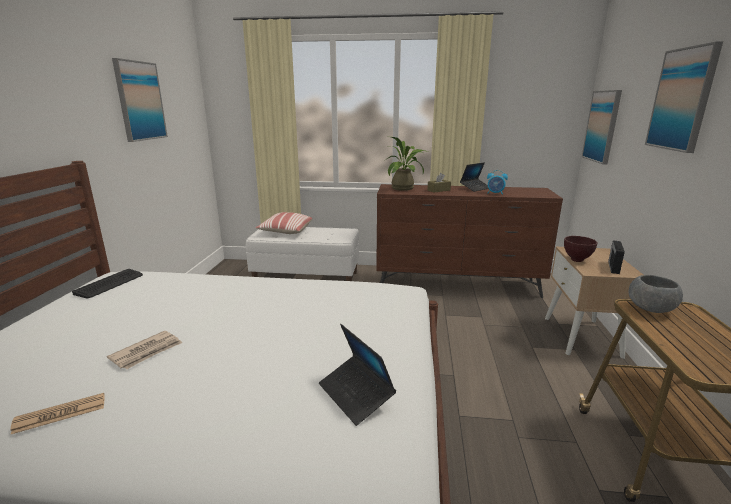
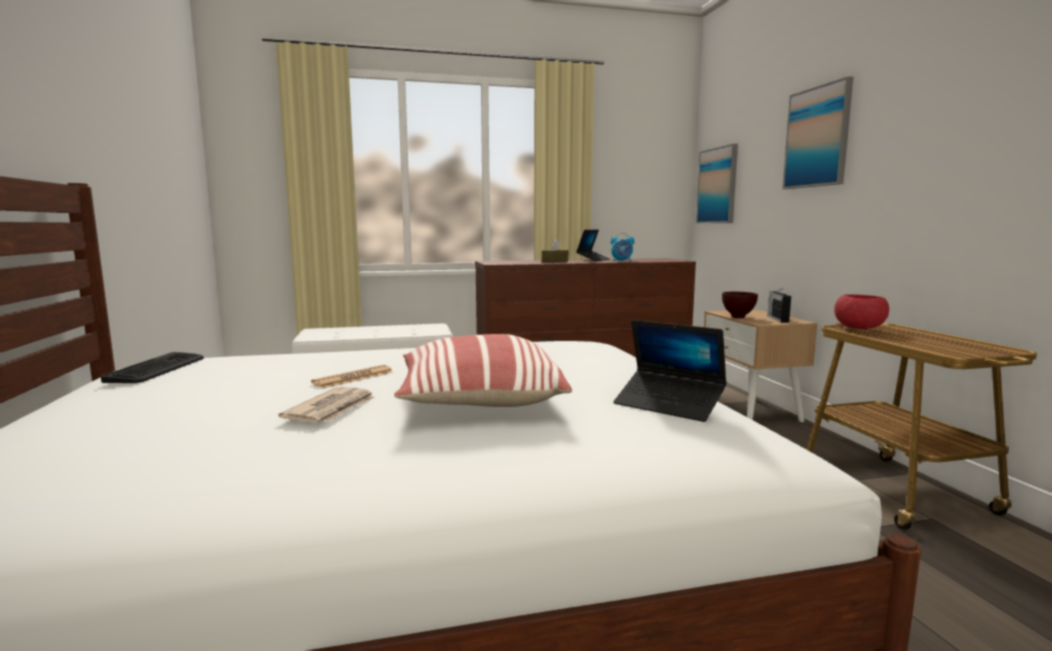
camera: 20 degrees left, 10 degrees down
newspaper [10,393,105,434] -> newspaper moved to [311,365,393,388]
picture [112,58,168,142] -> none
pillow [256,212,312,234] -> pillow moved to [394,334,572,407]
potted plant [387,137,428,191] -> none
grey bowl [629,275,683,313] -> red bowl [834,294,889,329]

